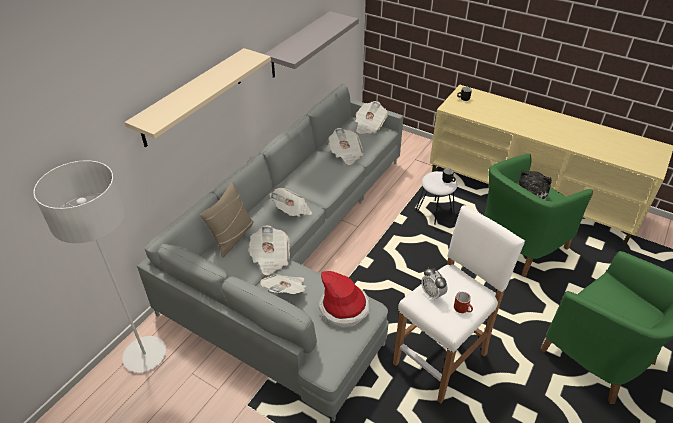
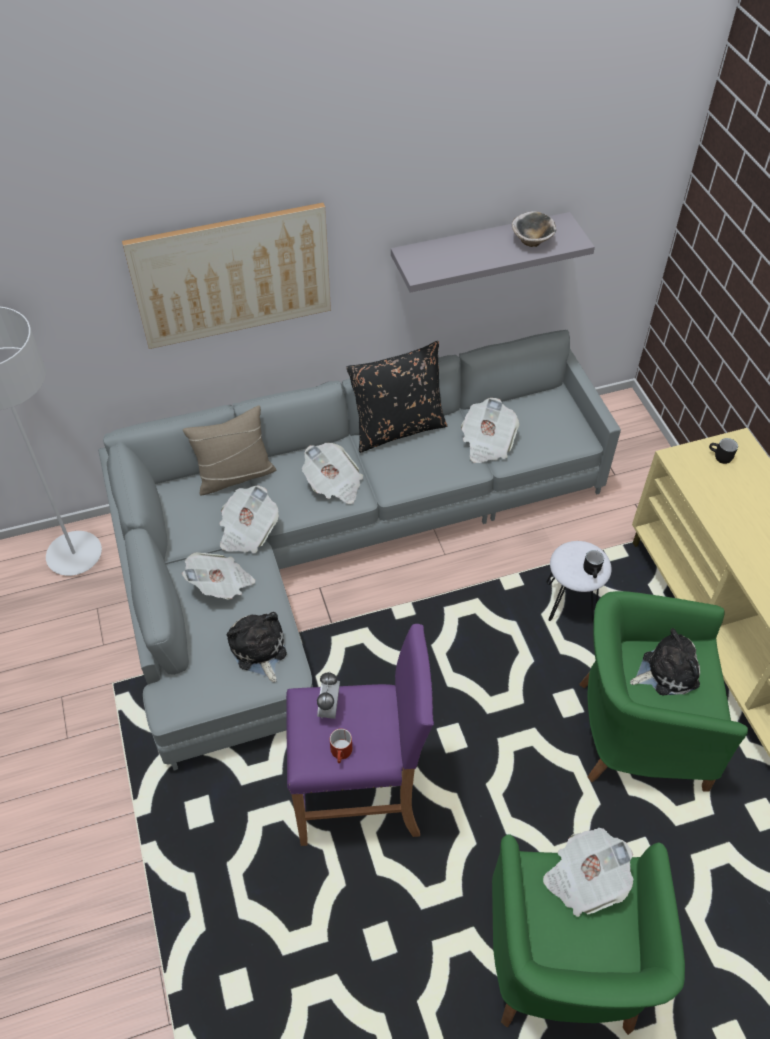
camera: 40 degrees right, 10 degrees up
beige shelf [125,48,271,147] -> picture [122,203,331,349]
hat [319,271,370,328] -> plush toy [227,612,287,682]
newspaper [355,101,388,134] -> newspaper moved to [543,828,634,917]
white stool [393,205,525,404] -> purple stool [286,624,434,846]
none -> black pillow [346,341,447,453]
none -> bowl [512,211,556,247]

